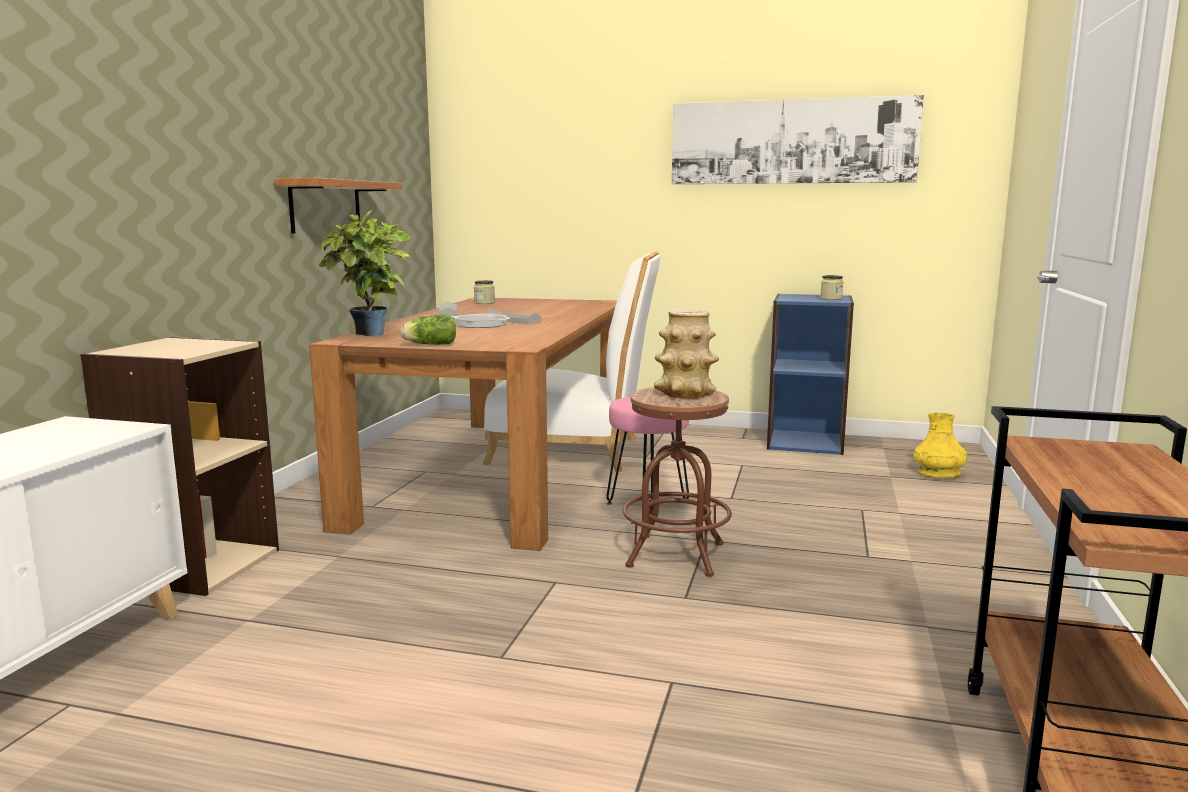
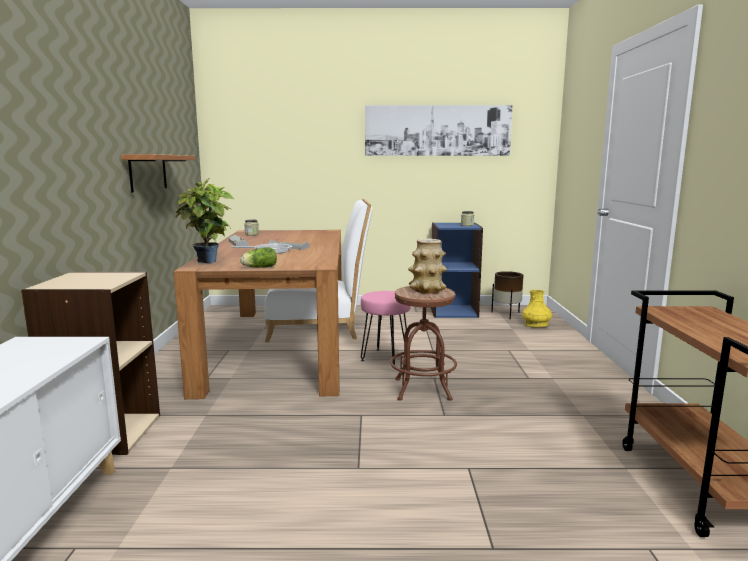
camera: 15 degrees left, 0 degrees up
none -> brown planter [491,271,524,319]

